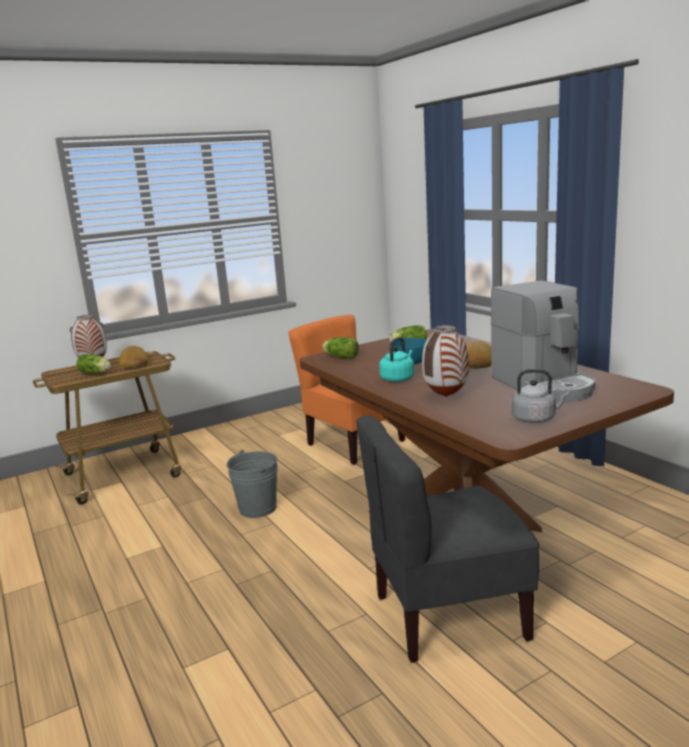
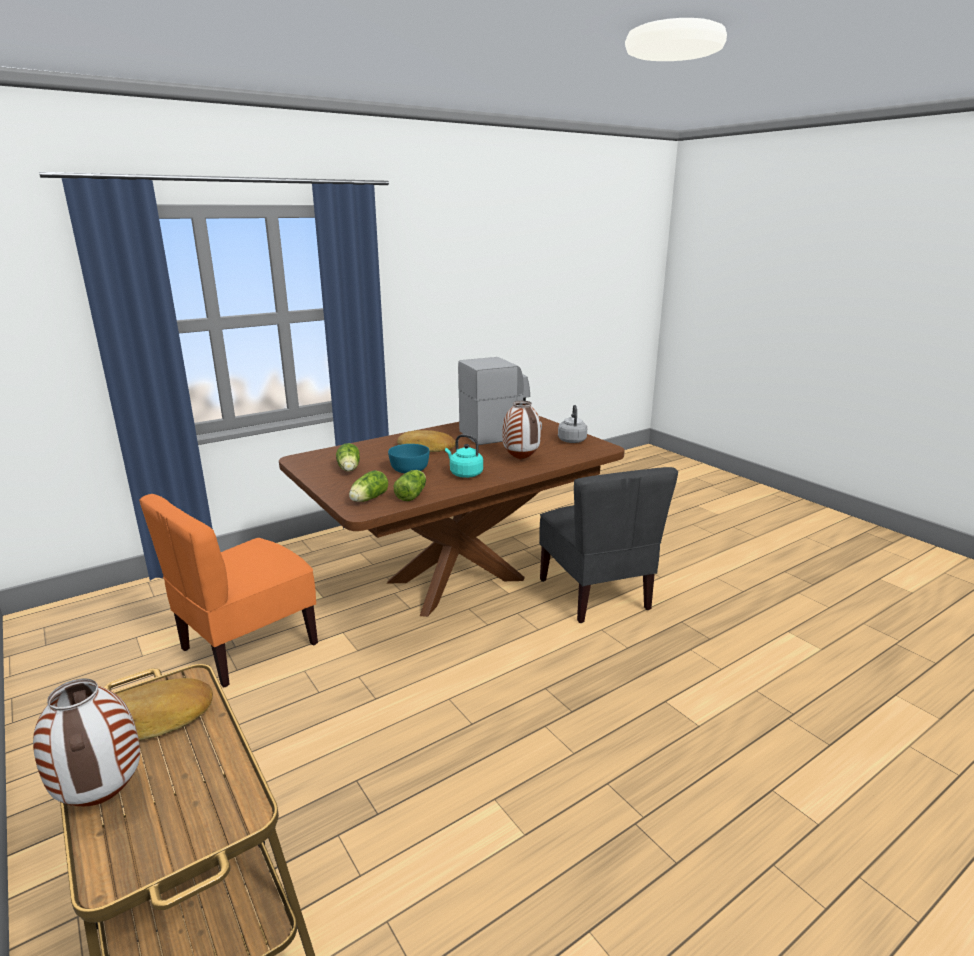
camera: 95 degrees left, 5 degrees up
lettuce [76,354,111,374] -> lettuce moved to [394,470,426,501]
grey bucket [226,450,278,518] -> none

